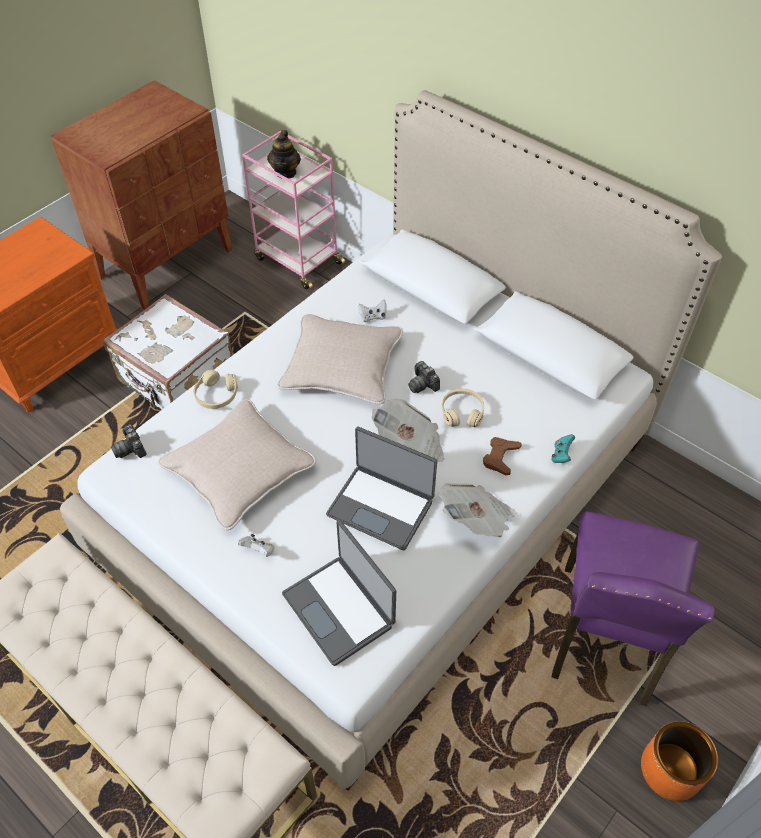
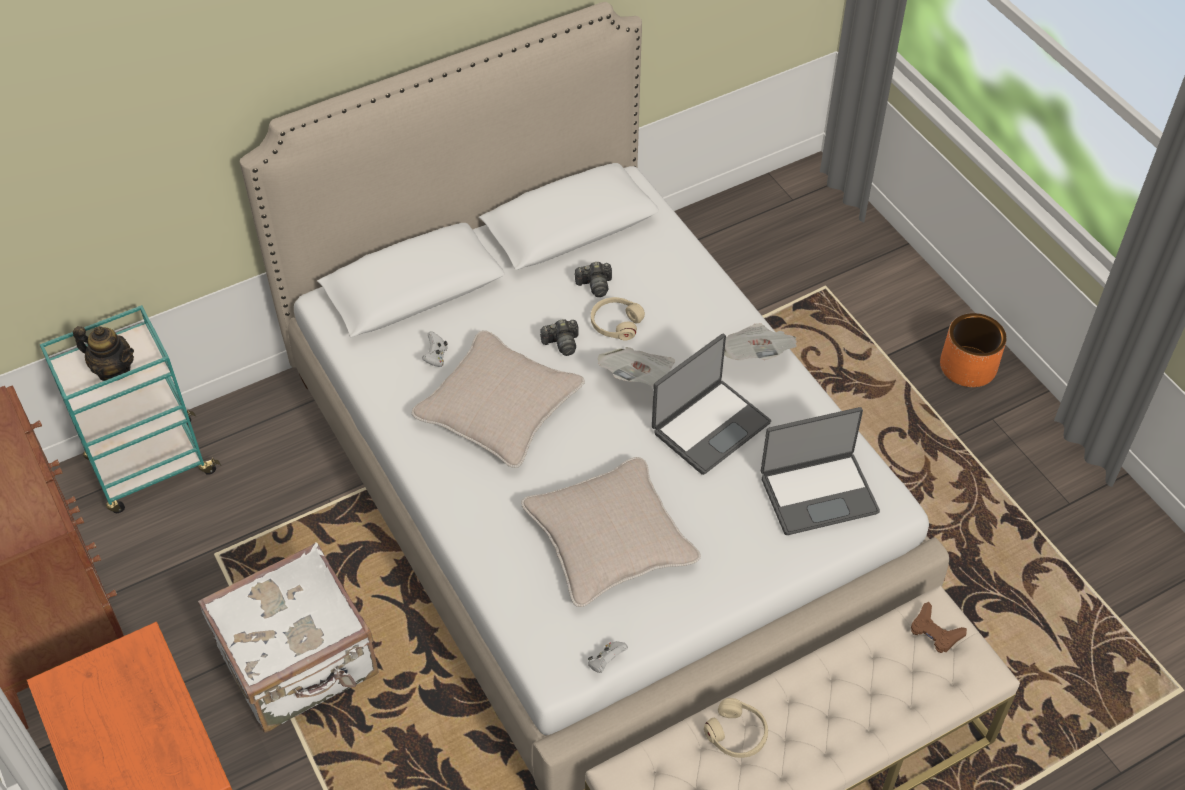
camera: 70 degrees left, 0 degrees up
camera [111,424,147,458] -> camera moved to [574,261,612,297]
beige headphones [194,370,238,409] -> beige headphones moved to [704,698,768,758]
white game controller [238,534,275,557] -> white game controller moved to [588,641,628,673]
pink cart [242,131,345,289] -> turquoise cart [40,305,221,513]
brown game controller [483,437,522,475] -> brown game controller moved to [911,602,967,653]
turquoise game controller [551,434,575,463] -> none
purple chair [552,511,715,706] -> none

